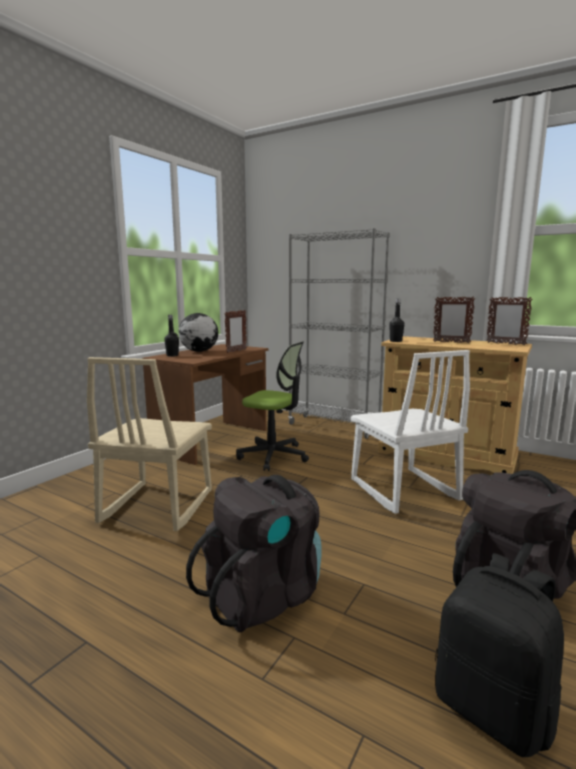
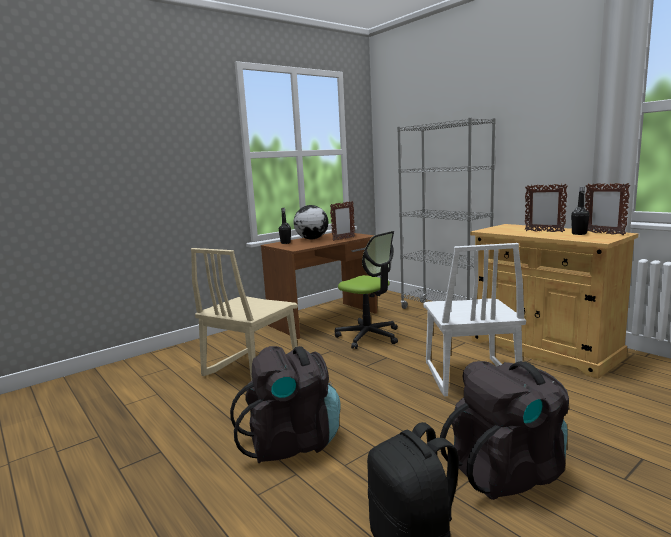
camera: 20 degrees right, 0 degrees up
black bottle [389,299,404,342] -> black bottle moved to [571,187,590,235]

